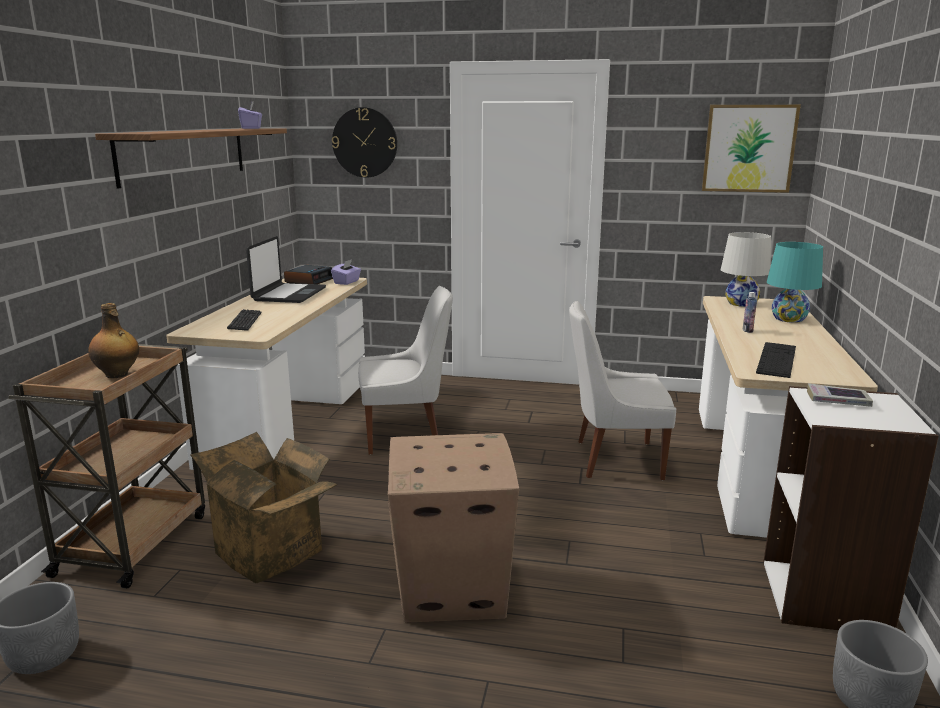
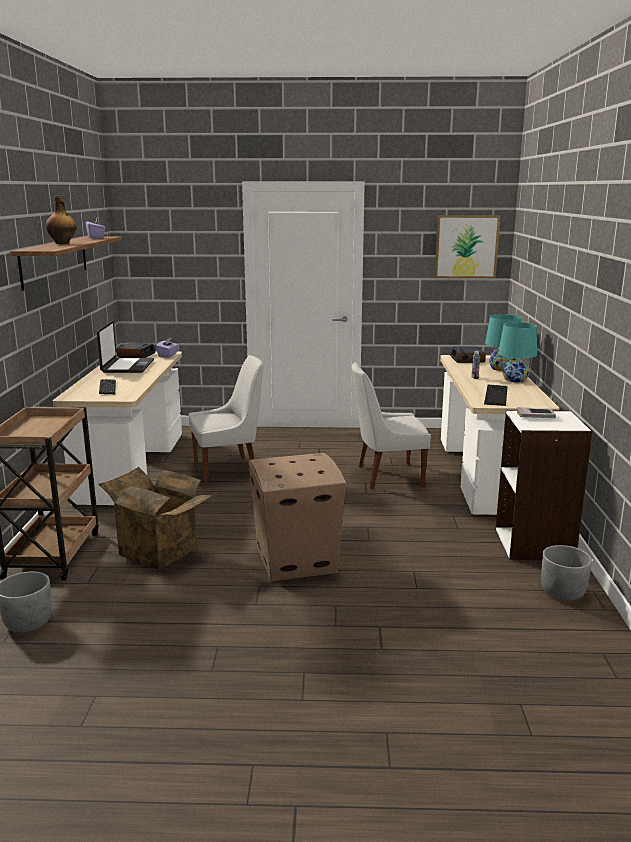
camera: 10 degrees left, 0 degrees up
bottle [88,303,139,378] -> bottle moved to [46,196,77,244]
wall clock [332,107,397,178] -> none
white table lamp [721,232,771,307] -> alarm clock [450,347,486,363]
none -> turquoise table lamp [498,322,537,382]

